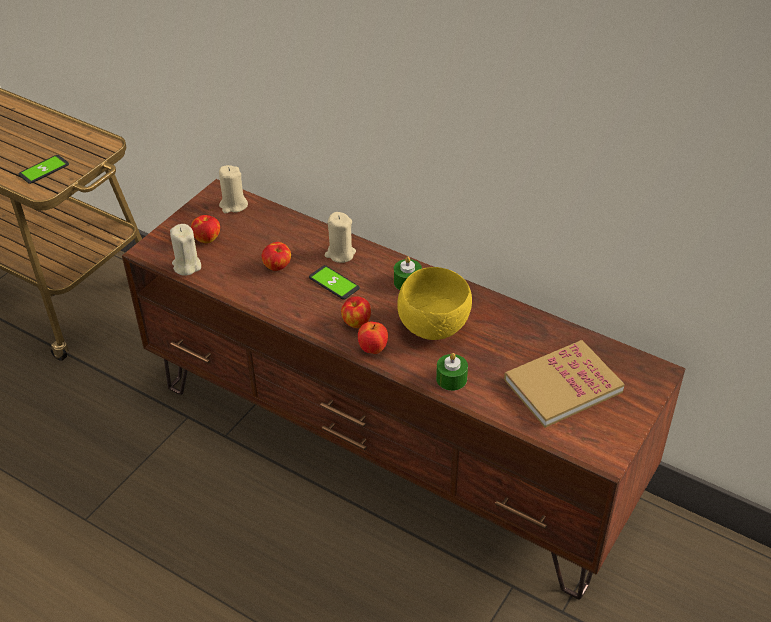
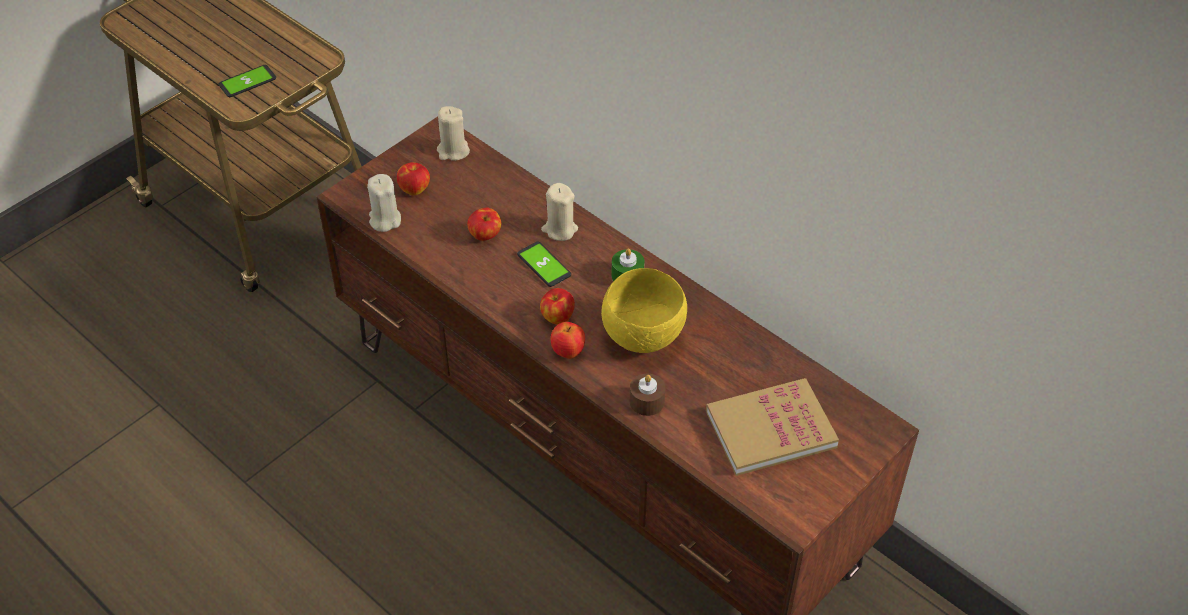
camera: 10 degrees right, 5 degrees up
green candle [436,353,468,391] -> brown candle [630,374,665,416]

